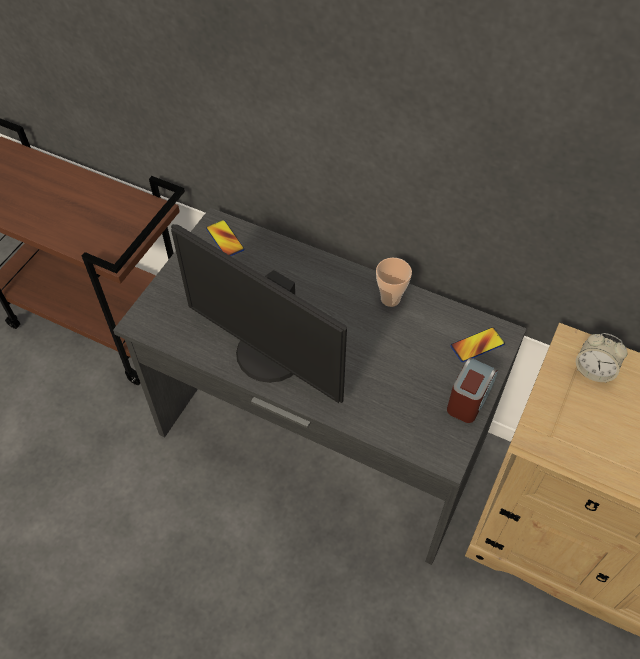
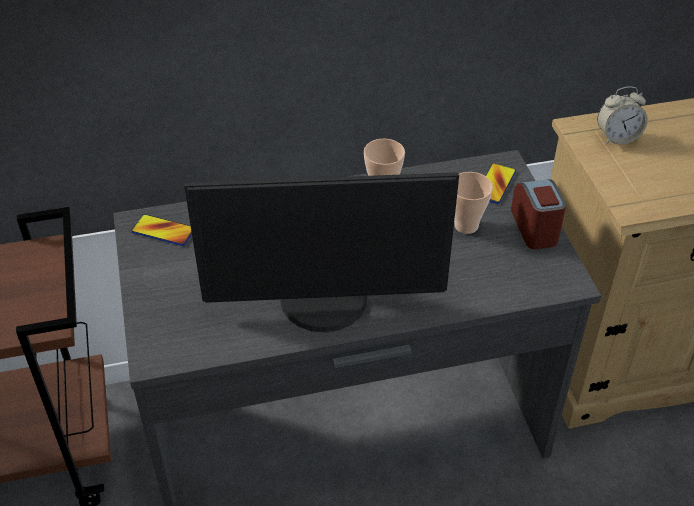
camera: 40 degrees left, 10 degrees down
none -> cup [454,172,493,234]

